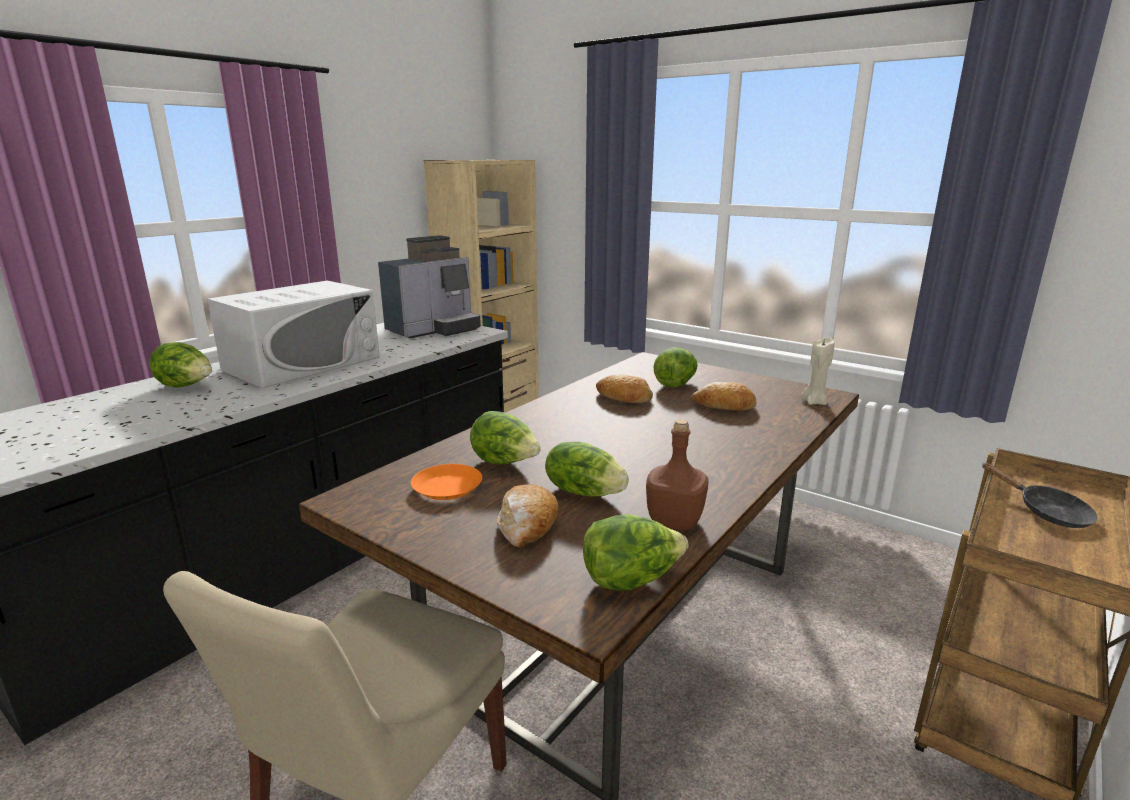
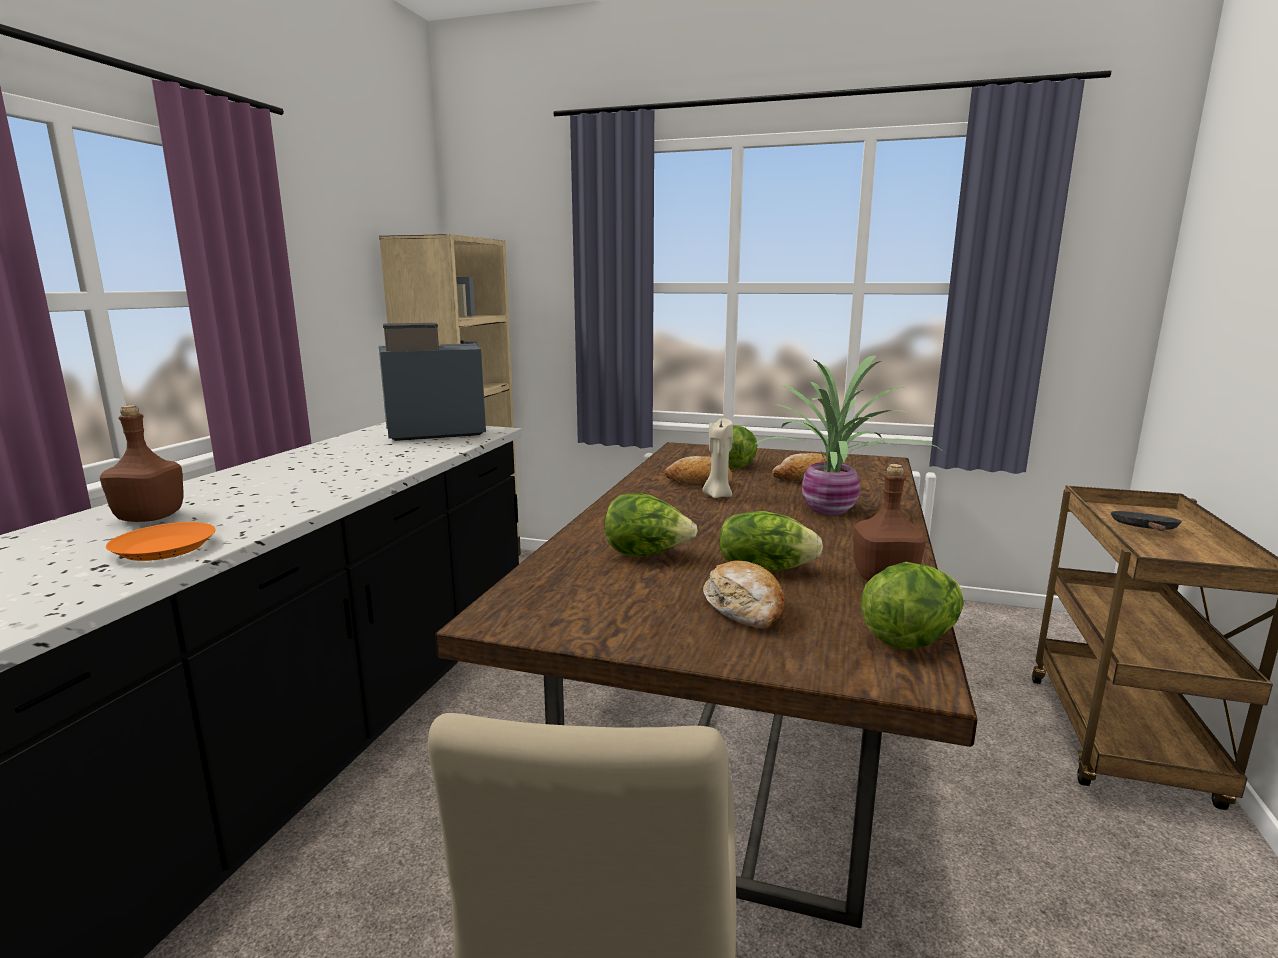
camera: 20 degrees left, 5 degrees down
lettuce [150,342,212,388] -> brown bottle [100,405,184,522]
white microwave [207,281,380,388] -> none
coffee machine [378,235,481,339] -> coffee machine turned 135 degrees counterclockwise [379,323,486,441]
orange plate [411,464,482,500] -> orange plate moved to [106,522,215,561]
beige candle [801,337,835,405] -> beige candle moved to [702,419,733,498]
black frying pan [982,463,1097,528] -> black frying pan turned 105 degrees counterclockwise [1111,511,1182,531]
none -> potted plant [753,355,944,515]

